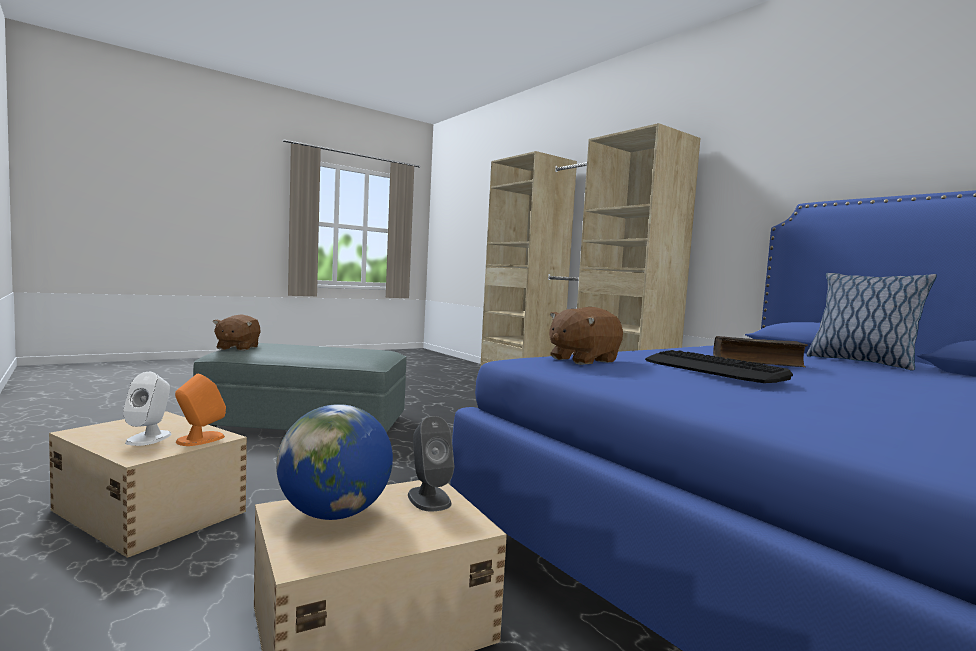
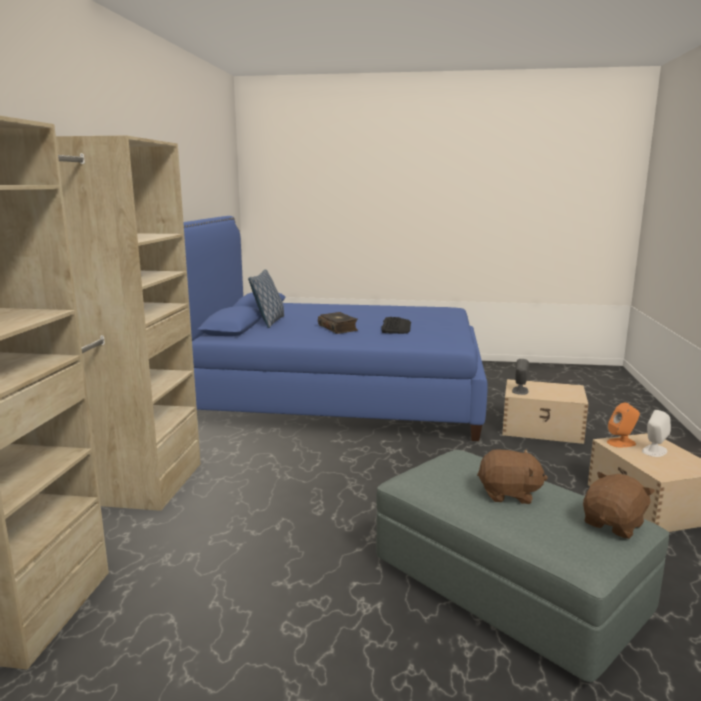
camera: 135 degrees left, 10 degrees up
globe [276,404,393,520] -> none
brown plush toy [549,307,623,365] -> brown plush toy moved to [477,449,548,504]

